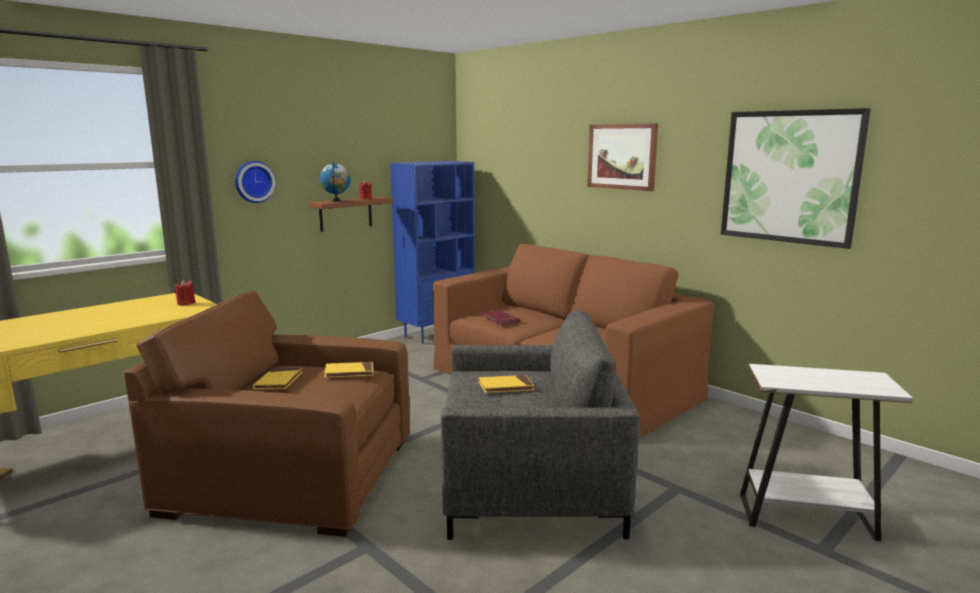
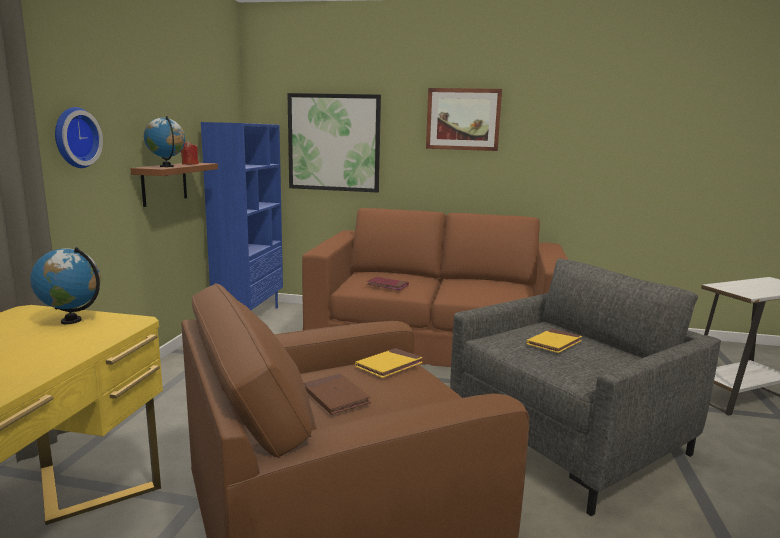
camera: 35 degrees left, 0 degrees up
red candle [175,280,195,306] -> globe [30,247,101,324]
yellow book [253,368,302,389] -> brown book [304,373,371,415]
picture [721,108,871,249] -> picture moved to [287,93,381,193]

